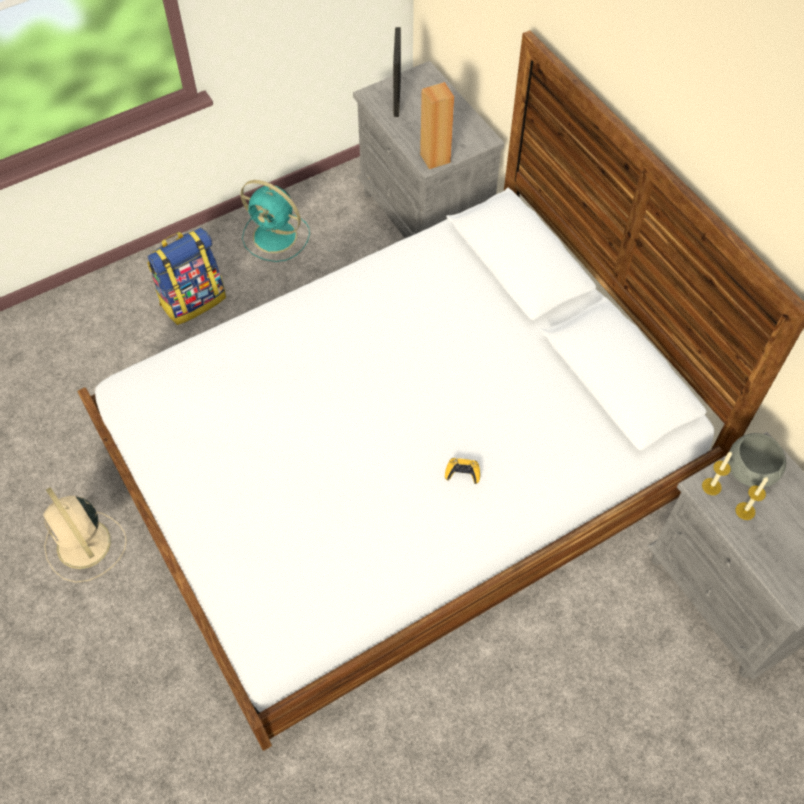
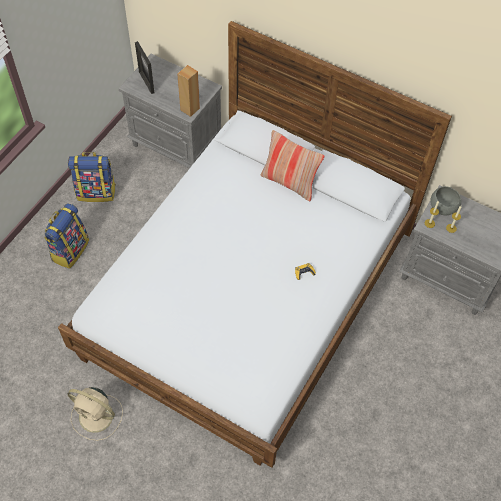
camera: 30 degrees left, 0 degrees up
turquoise fan [241,180,310,262] -> backpack [68,152,116,202]
none -> pillow [261,130,324,201]

